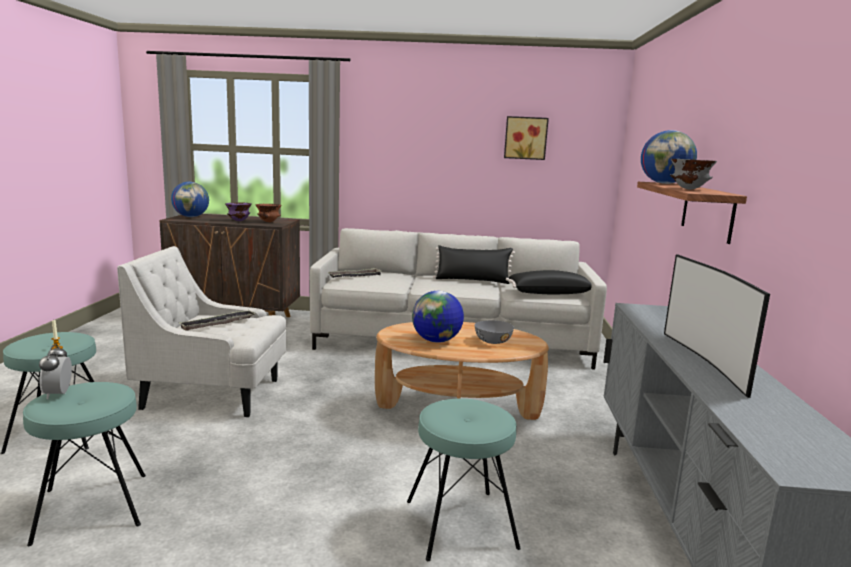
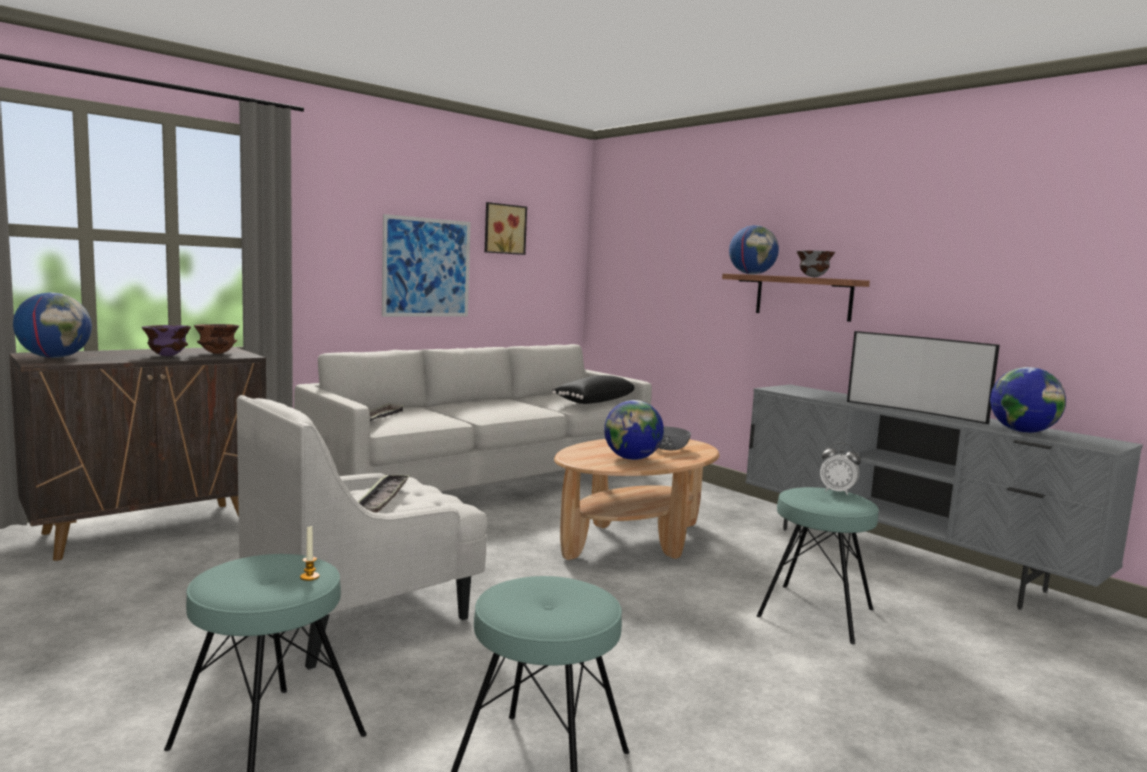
camera: 45 degrees left, 5 degrees down
alarm clock [39,344,72,399] -> alarm clock moved to [820,443,861,495]
black pillow [433,245,515,284] -> none
none -> picture [382,214,471,317]
none -> globe [990,367,1066,433]

